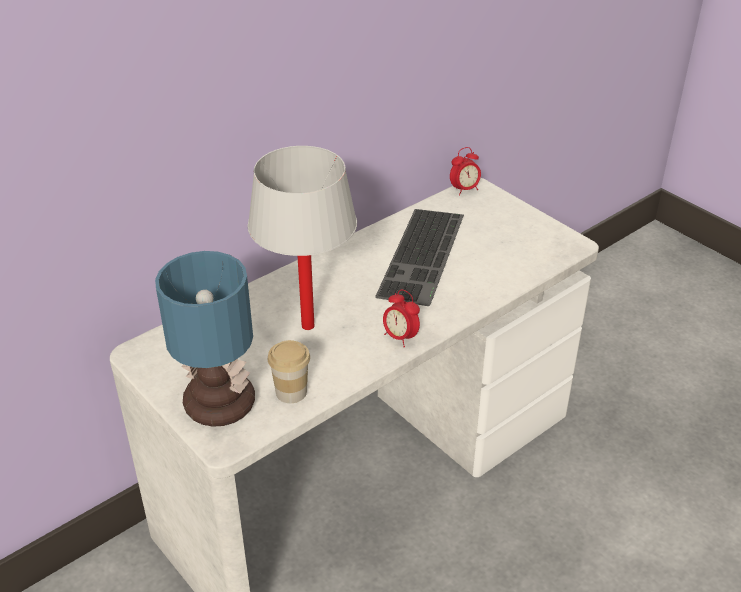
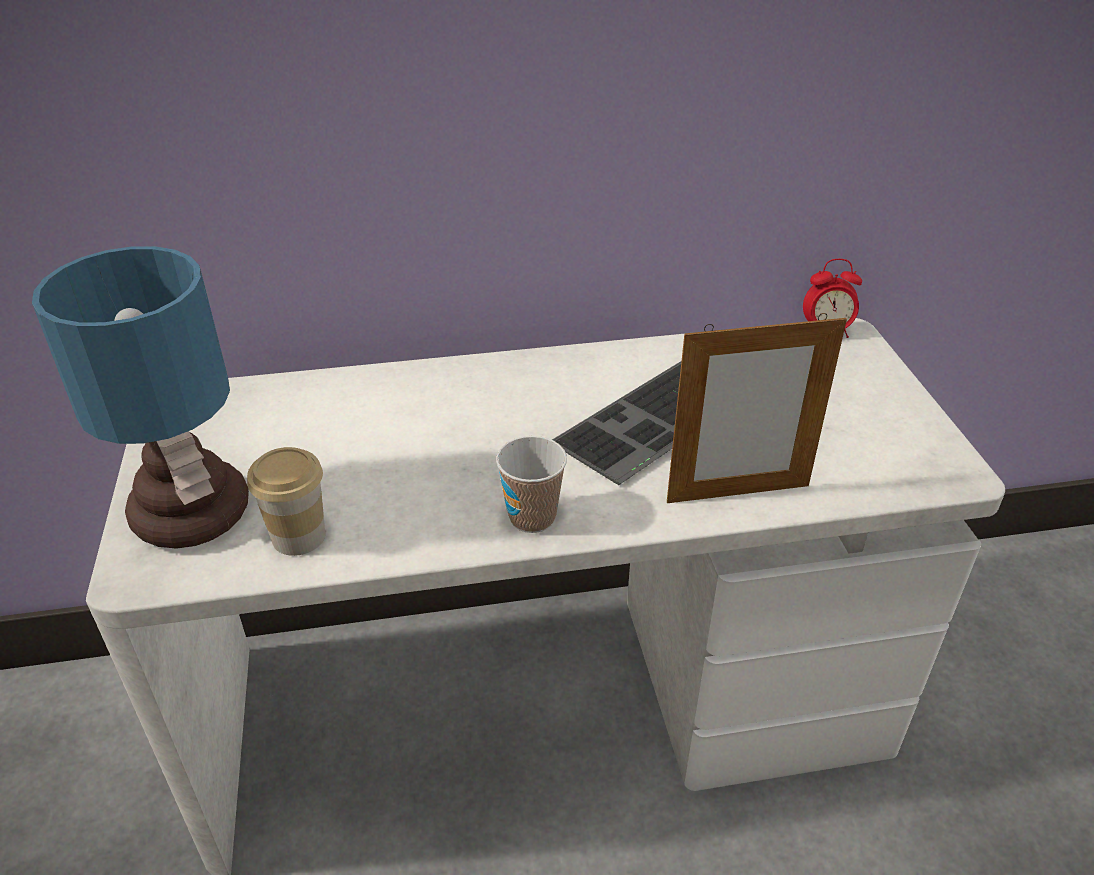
camera: 30 degrees right, 0 degrees up
white table lamp [248,146,357,330] -> none
alarm clock [383,290,420,347] -> cup [496,436,567,533]
none -> picture frame [667,313,847,503]

